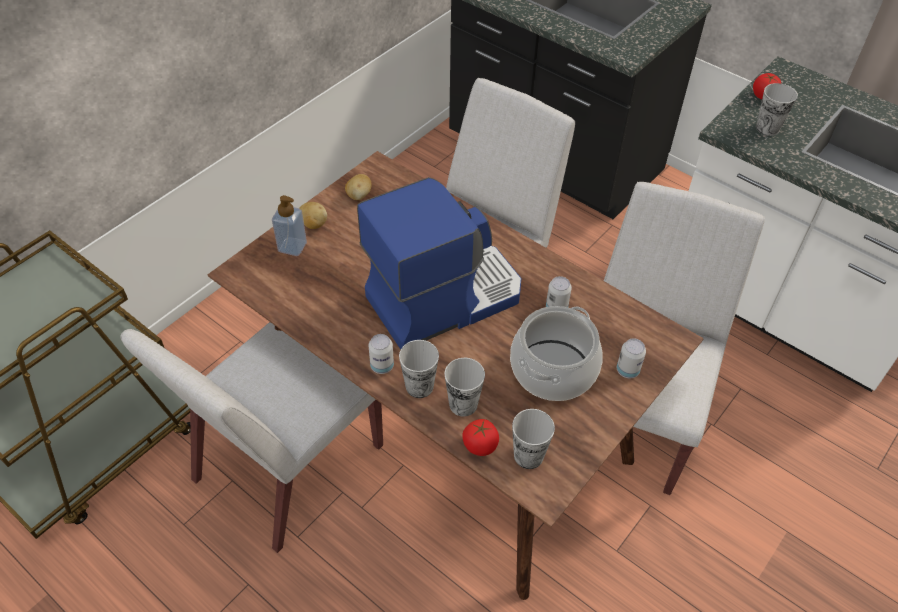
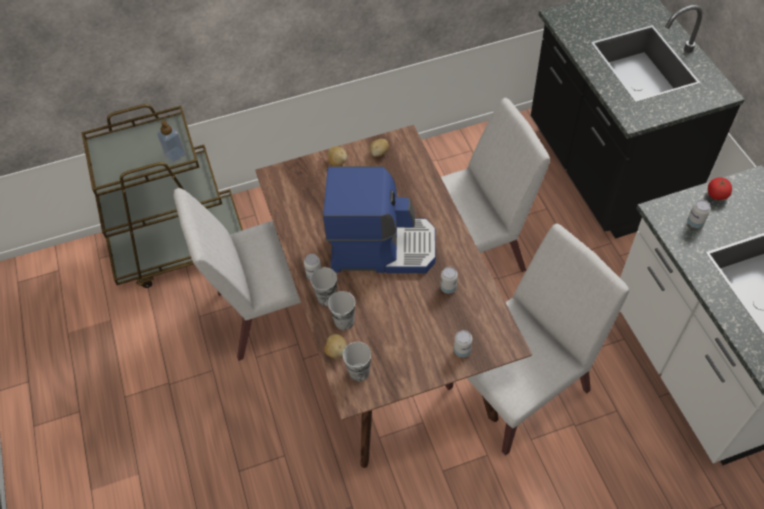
camera: 35 degrees right, 5 degrees up
soap dispenser [272,195,307,256] -> soap dispenser moved to [157,120,185,162]
tomato [463,419,499,456] -> potato [324,334,347,358]
cooking pot [510,306,603,401] -> none
cup [756,83,798,136] -> can [687,200,711,228]

